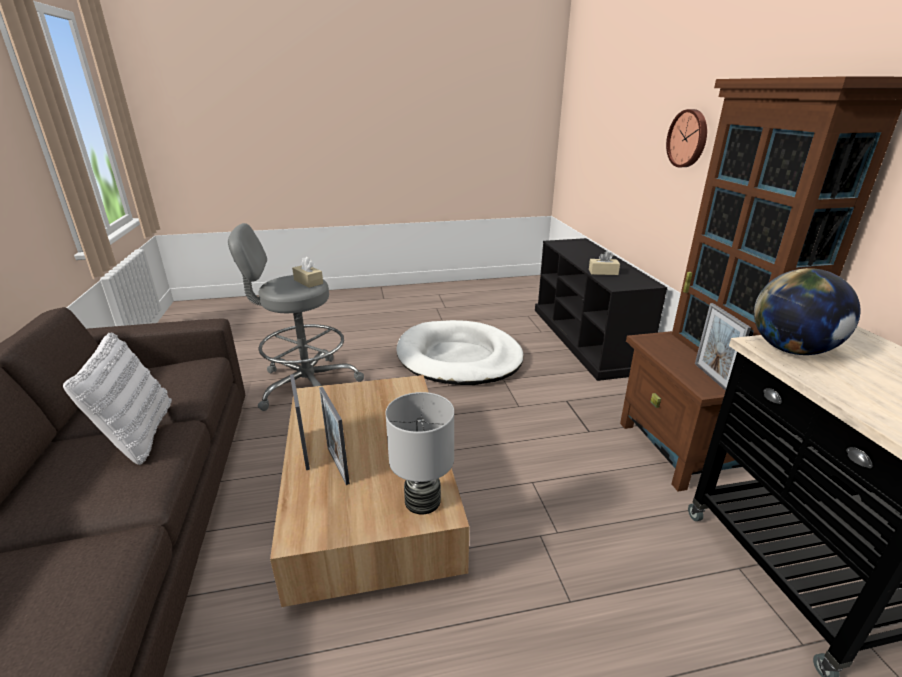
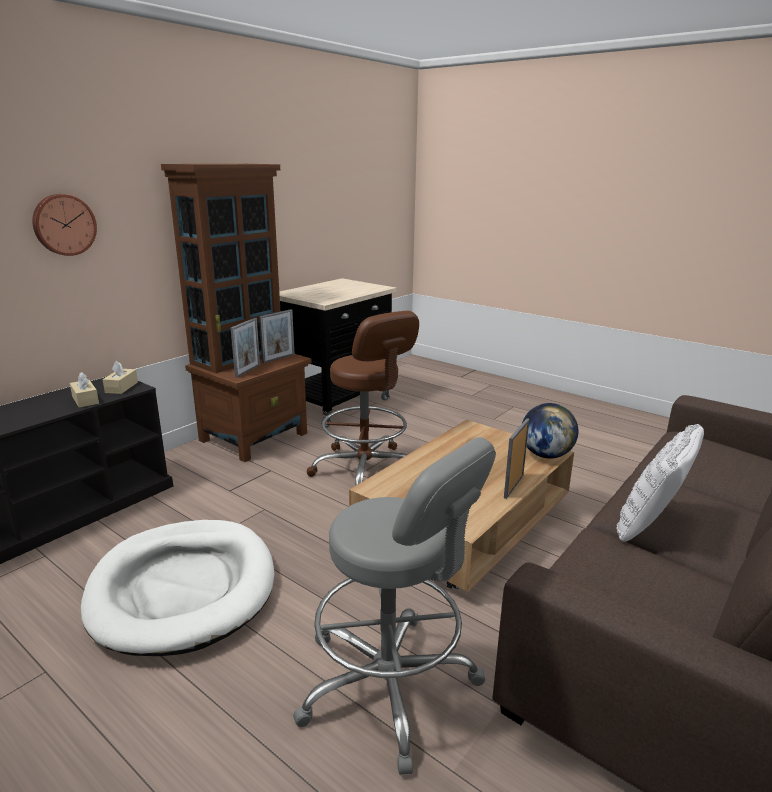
camera: 130 degrees left, 5 degrees down
beige tissue box [292,257,323,288] -> beige tissue box moved to [103,361,138,394]
picture frame [319,387,350,485] -> picture frame moved to [231,318,260,378]
grey table lamp [386,392,454,515] -> none
globe [754,268,860,355] -> globe moved to [522,403,578,459]
none -> brown stool [307,311,419,485]

